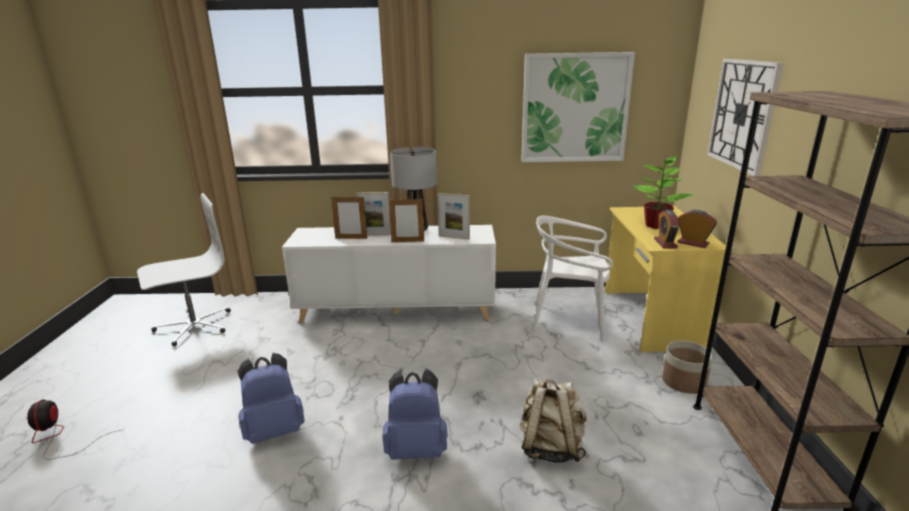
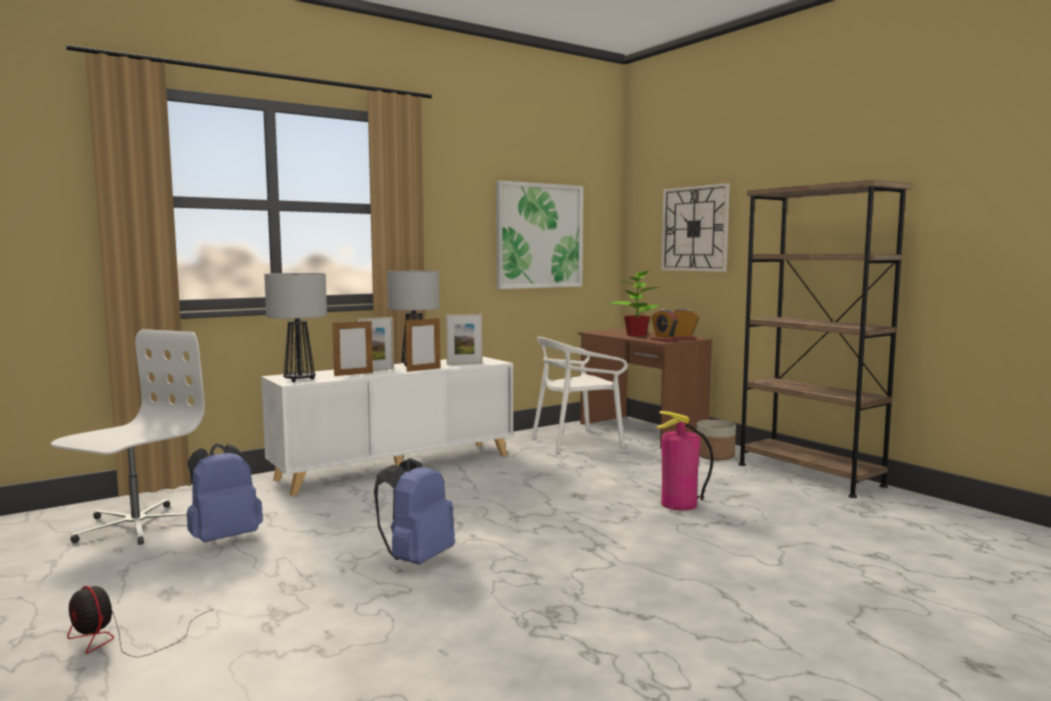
camera: 35 degrees left, 15 degrees down
blue backpack [382,368,448,460] -> blue backpack moved to [187,444,263,542]
beige backpack [520,377,587,463] -> fire extinguisher [656,411,713,511]
yellow desk [605,206,732,352] -> brown desk [578,329,712,448]
none -> table lamp [264,273,327,382]

